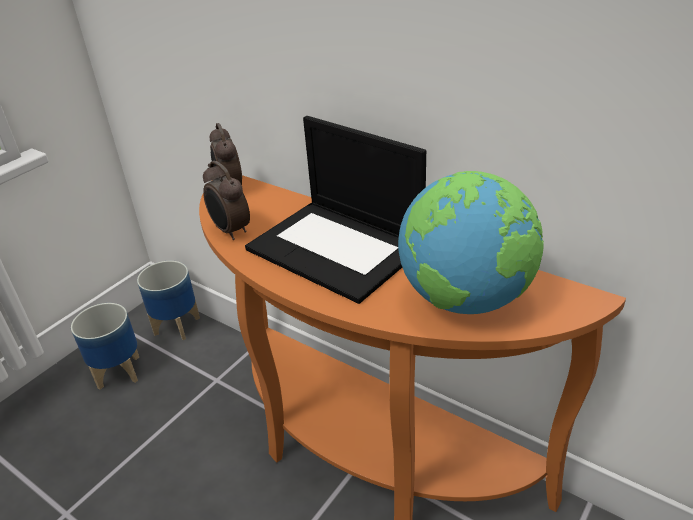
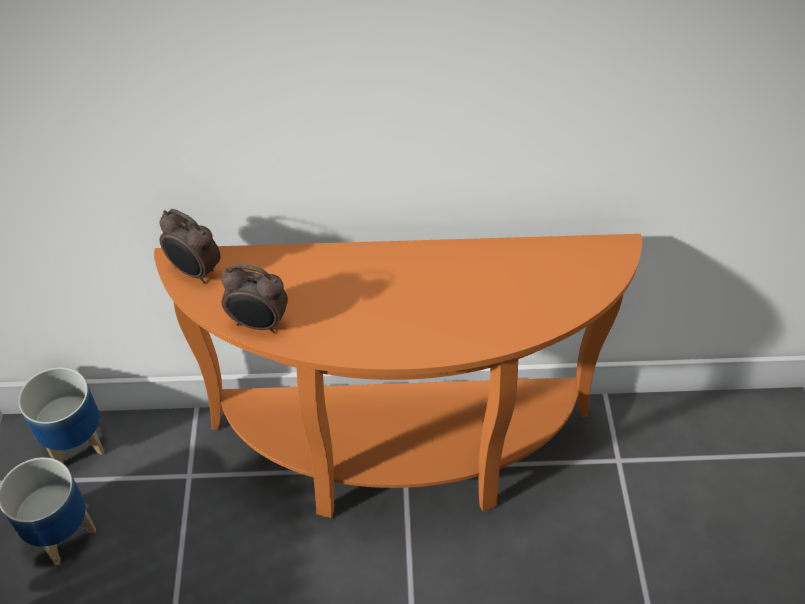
camera: 40 degrees left, 15 degrees up
laptop [245,116,426,304] -> none
globe [398,171,544,314] -> none

